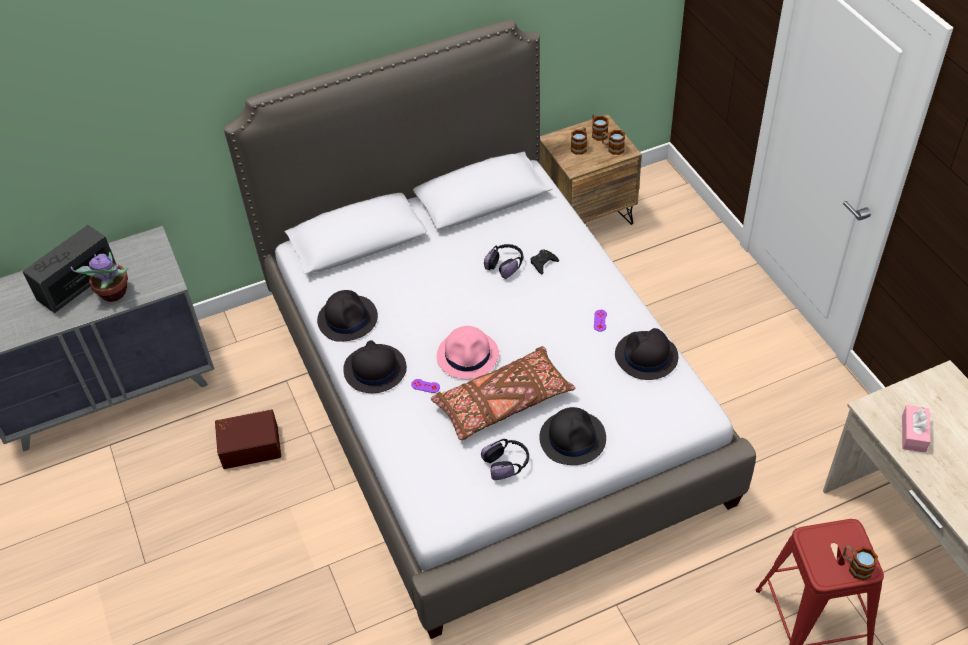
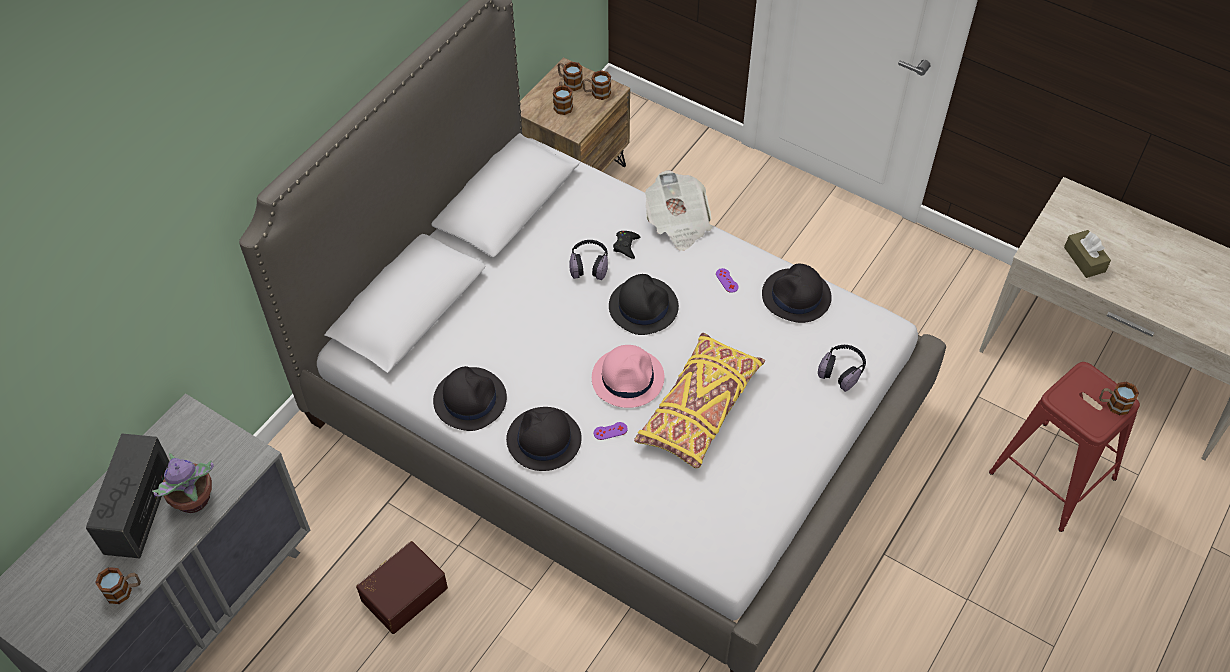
camera: 35 degrees left, 5 degrees up
brown pillow [431,346,575,440] -> yellow pillow [634,333,765,468]
headphones [481,439,529,480] -> headphones moved to [818,345,866,392]
black hat [539,407,606,465] -> black hat moved to [609,274,679,335]
pink tissue box [902,405,931,453] -> brown tissue box [1064,230,1111,278]
none -> mug [95,567,141,604]
none -> newspaper [645,170,712,251]

